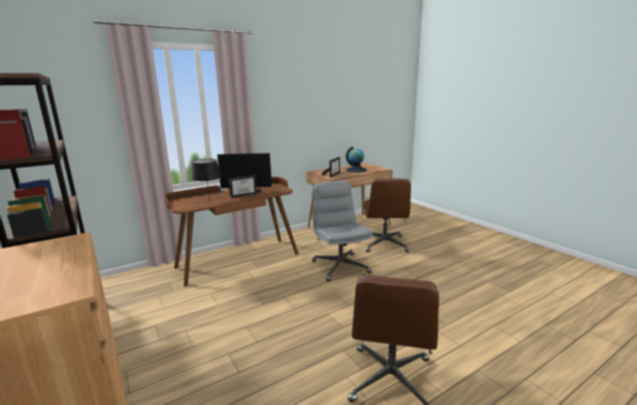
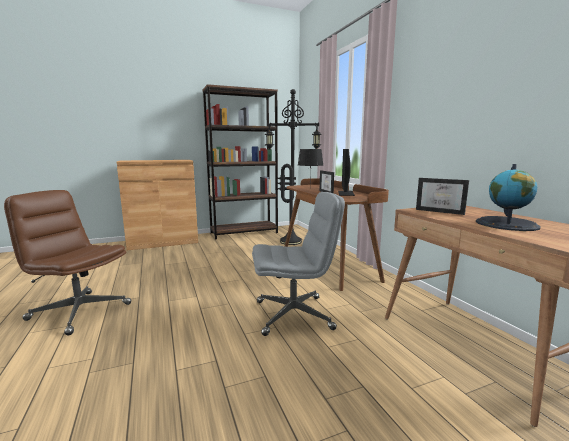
camera: 100 degrees right, 5 degrees down
brown office chair [364,178,411,252] -> none
none -> black floor lamp [265,89,322,245]

